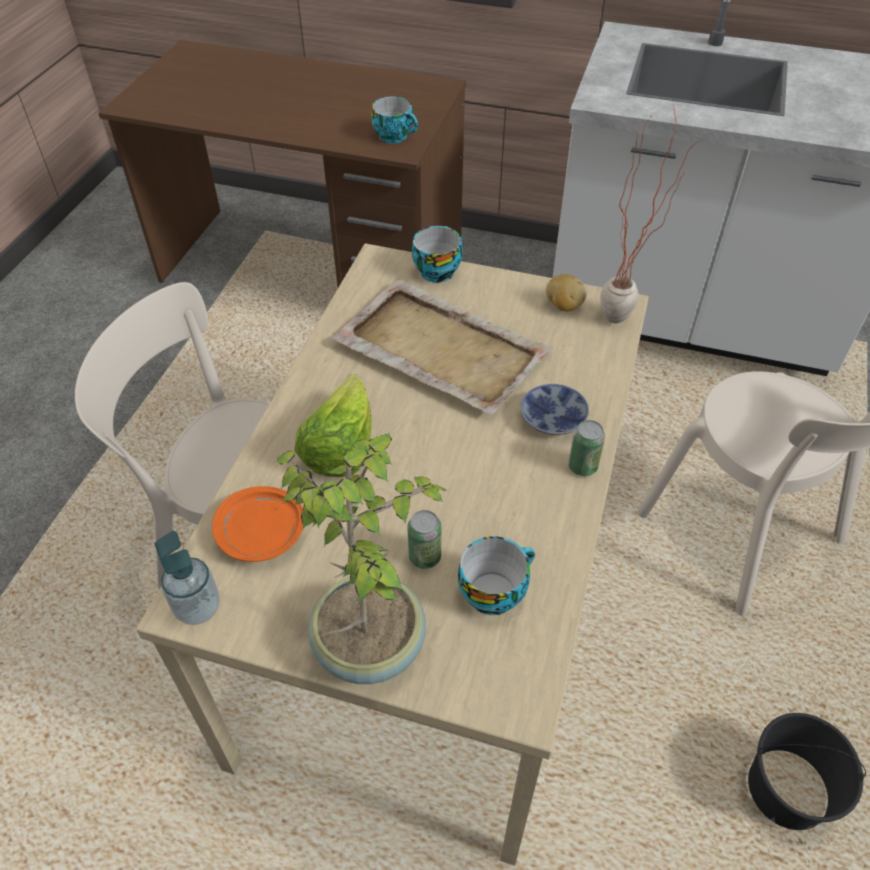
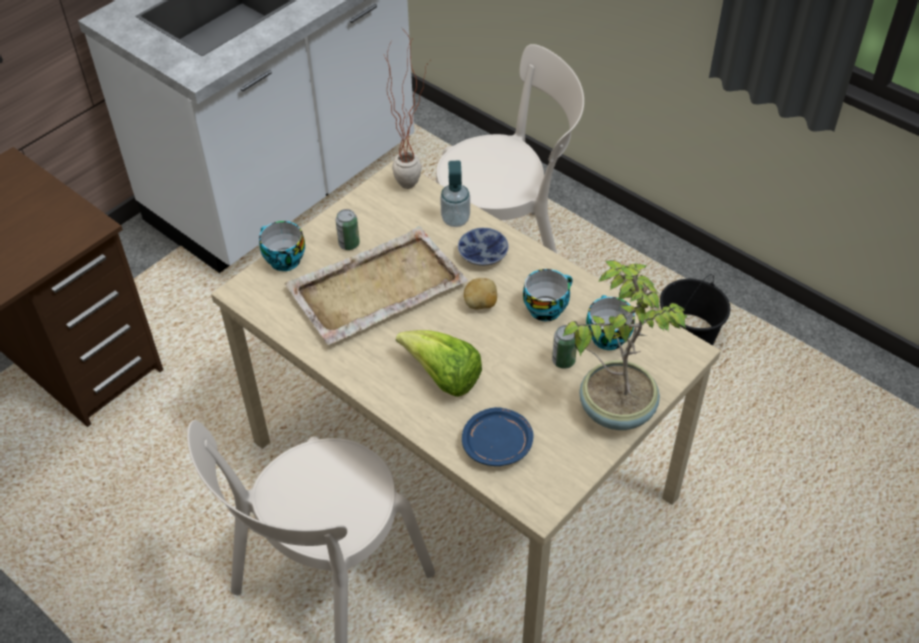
camera: 65 degrees left, 0 degrees up
soap dispenser [155,531,220,625] -> soap dispenser moved to [440,160,470,227]
orange plate [212,486,303,562] -> blue plate [462,407,533,466]
cup [371,96,418,143] -> cup moved to [523,269,573,321]
potato [546,274,587,312] -> potato moved to [464,278,497,310]
can [568,420,605,476] -> can moved to [336,209,360,250]

